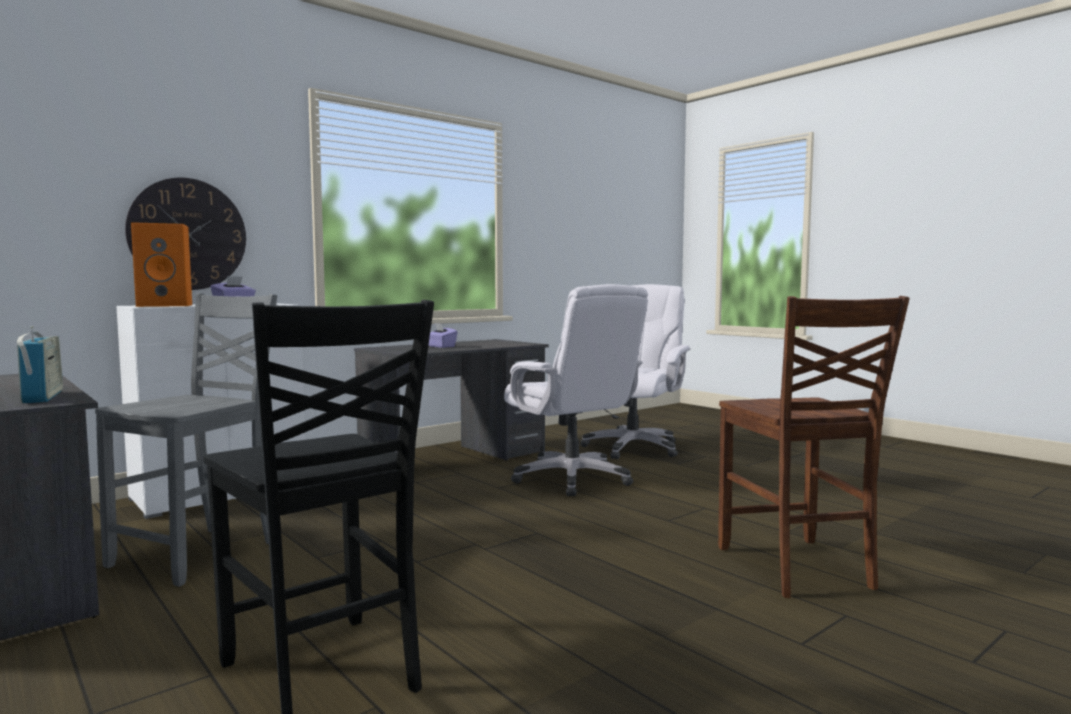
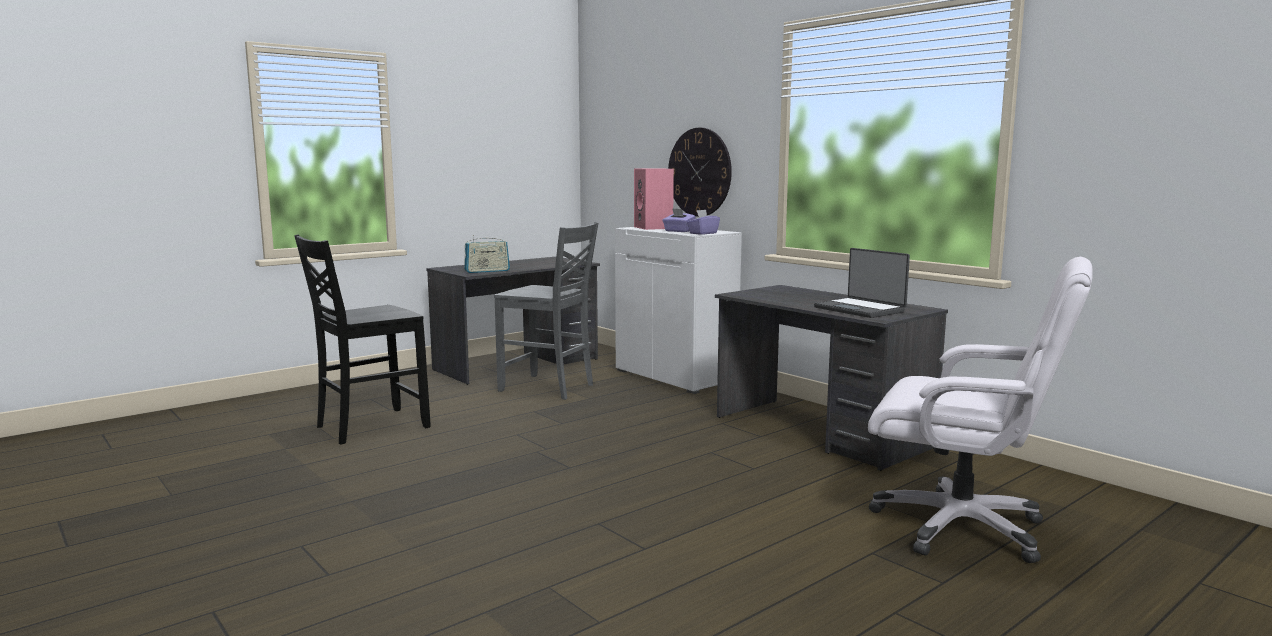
camera: 90 degrees right, 5 degrees up
orange speaker [131,222,192,307] -> pink speaker [634,169,674,230]
purple tissue box [429,323,458,348] -> purple tissue box moved to [687,210,720,235]
white office chair [504,284,648,496] -> none
brown chair [718,296,910,598] -> none
none -> laptop [814,248,910,318]

